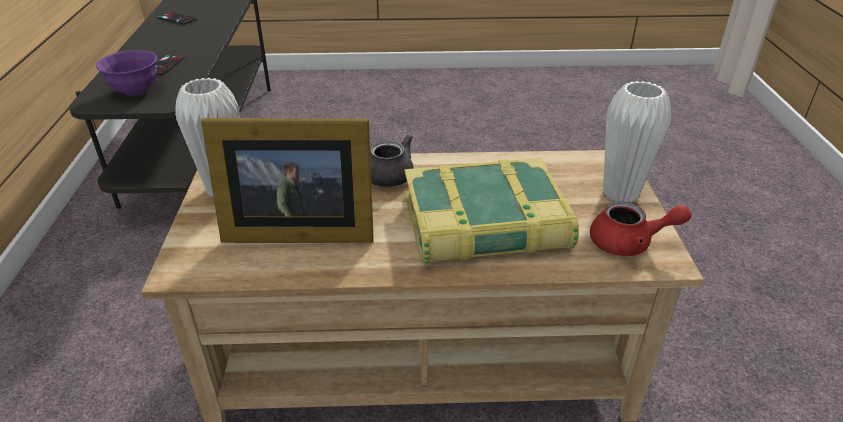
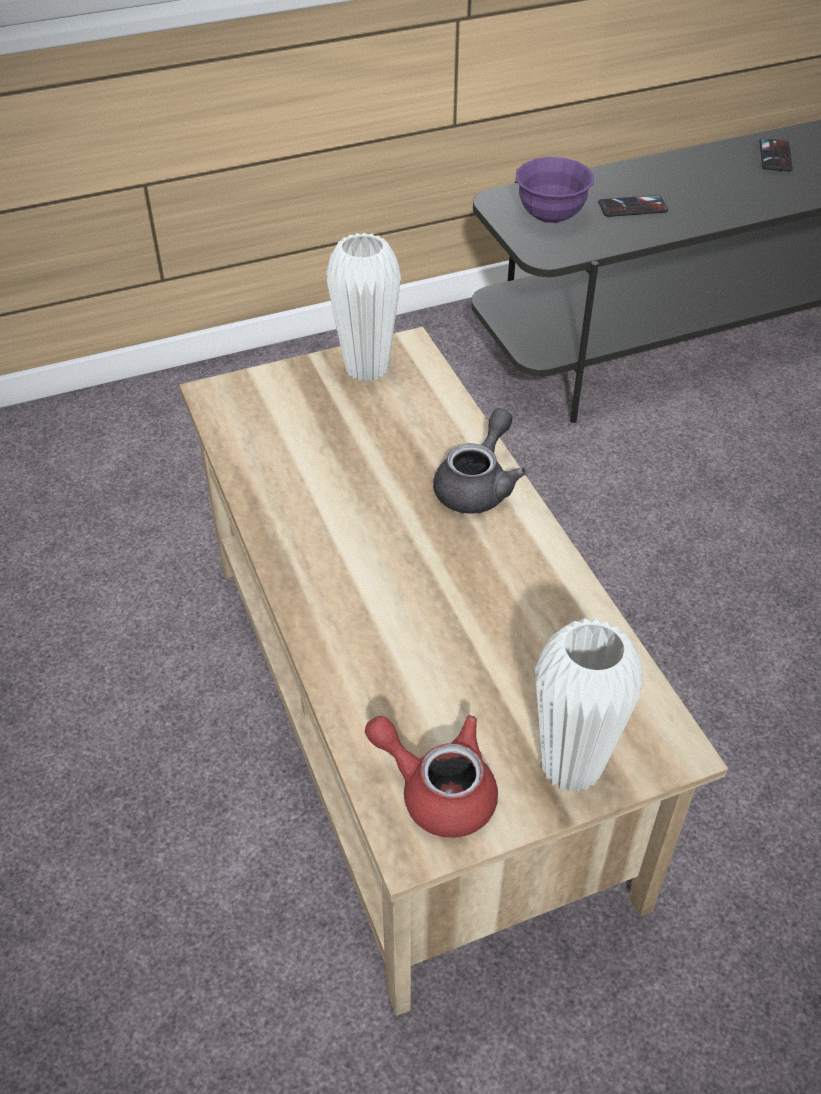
camera: 70 degrees right, 10 degrees up
picture frame [201,118,374,243] -> none
book [404,158,579,264] -> none
red teapot [590,201,692,256] -> red teapot turned 135 degrees clockwise [365,715,498,838]

